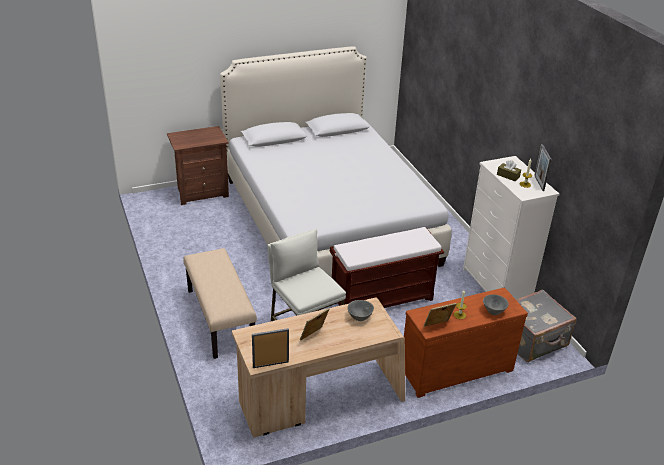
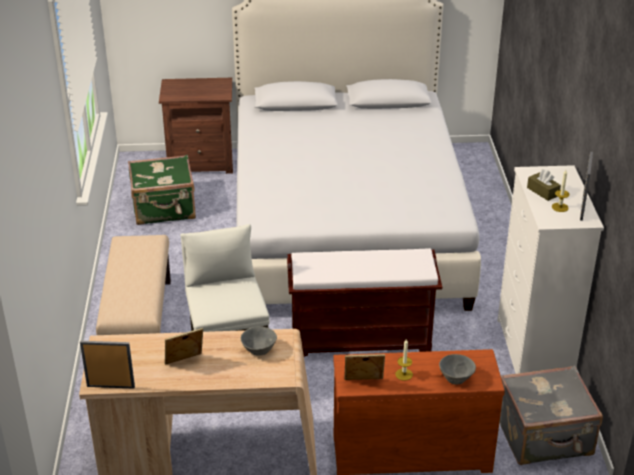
camera: 20 degrees right, 0 degrees up
none -> green suitcase [128,155,196,225]

